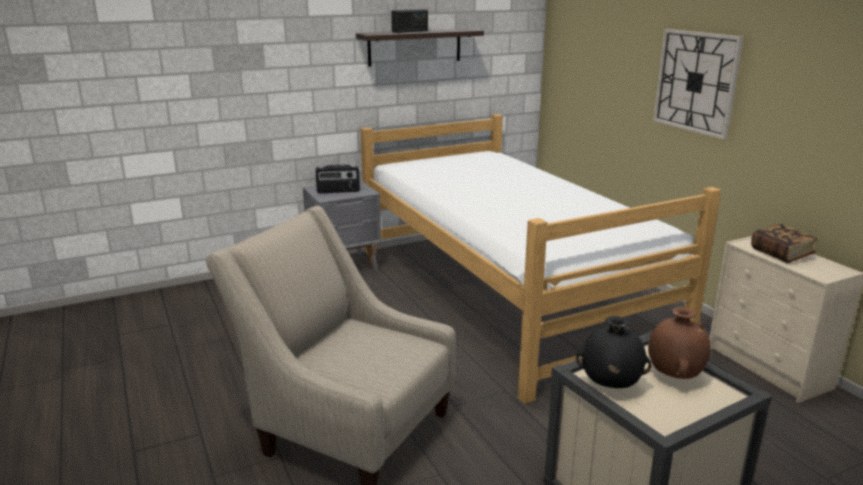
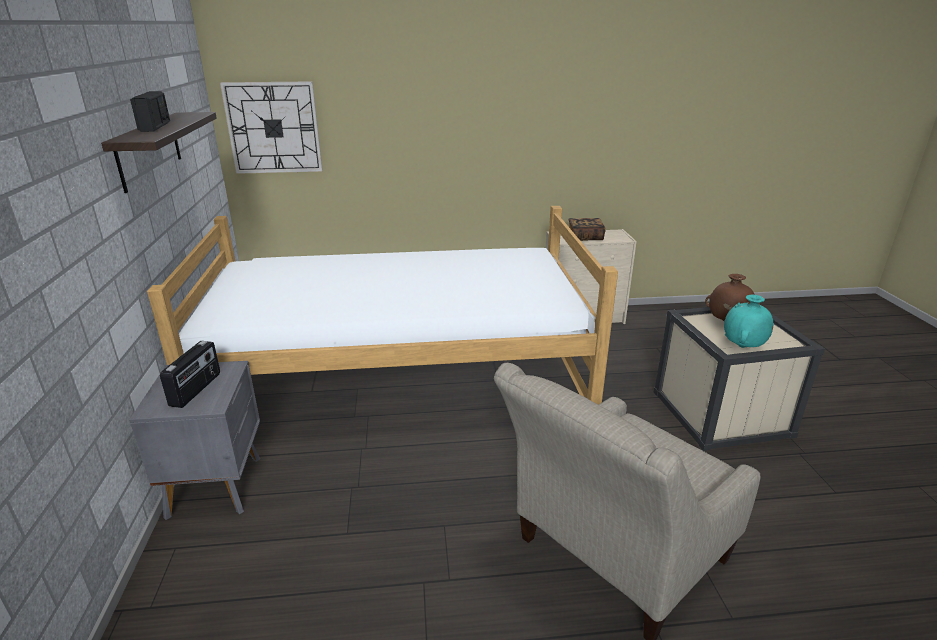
camera: 70 degrees left, 5 degrees up
black vase [576,316,652,388] -> turquoise vase [724,295,773,348]
wall clock [653,29,743,139] -> wall clock moved to [220,81,323,174]

